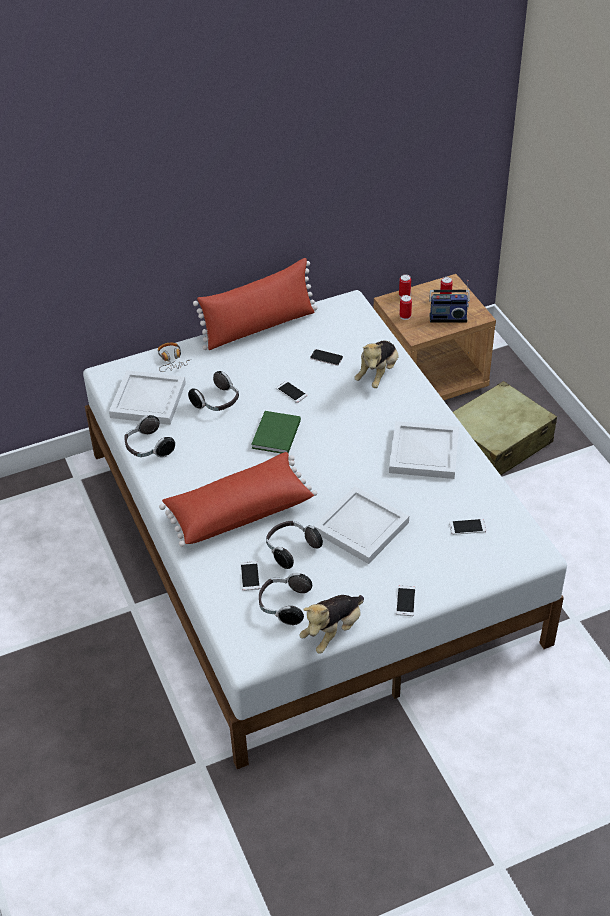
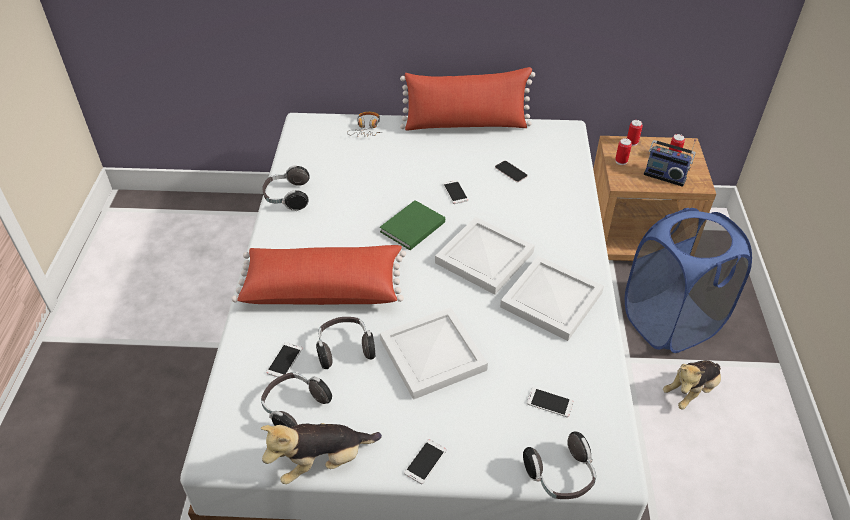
camera: 25 degrees right, 0 degrees up
white tray [109,370,186,425] -> white tray moved to [435,217,535,295]
headphones [188,371,239,411] -> headphones moved to [523,431,596,499]
plush toy [354,340,399,388] -> plush toy moved to [663,360,721,410]
beige suitcase [453,381,557,475] -> blue laundry basket [625,208,752,353]

